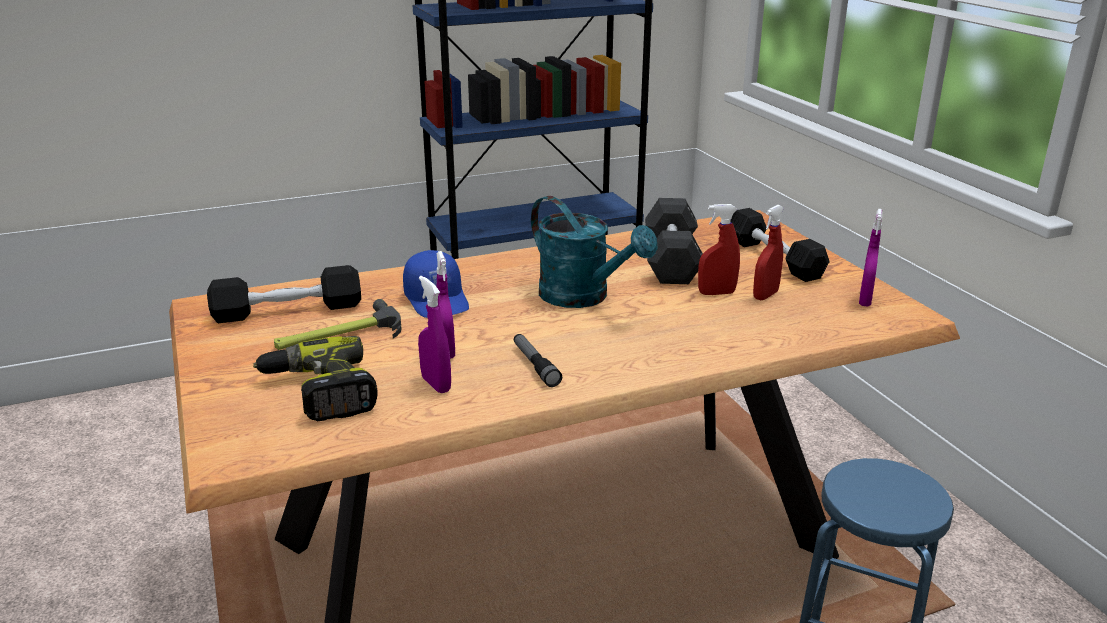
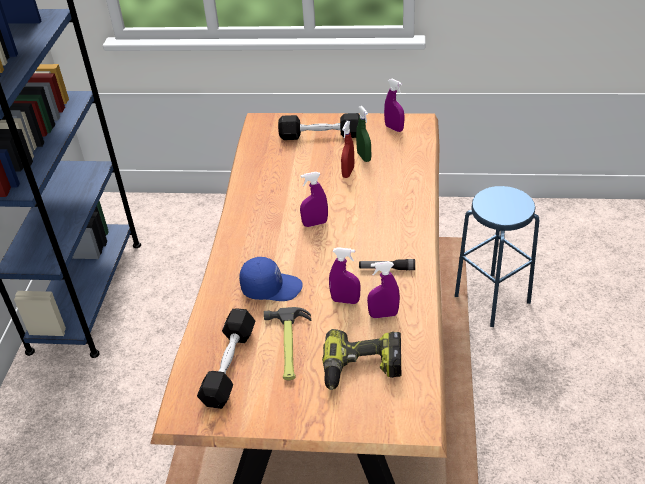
camera: 60 degrees left, 15 degrees up
turquoise watering can [531,196,657,308] -> purple spray bottle [300,172,328,227]
black dumbbell [645,198,703,284] -> none
red spray bottle [753,205,784,300] -> green spray bottle [356,106,371,162]

